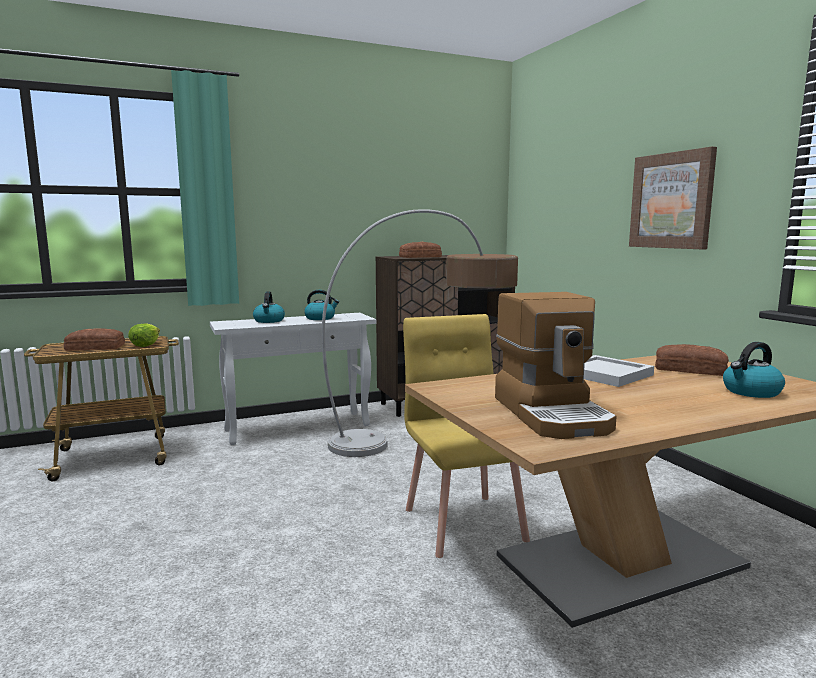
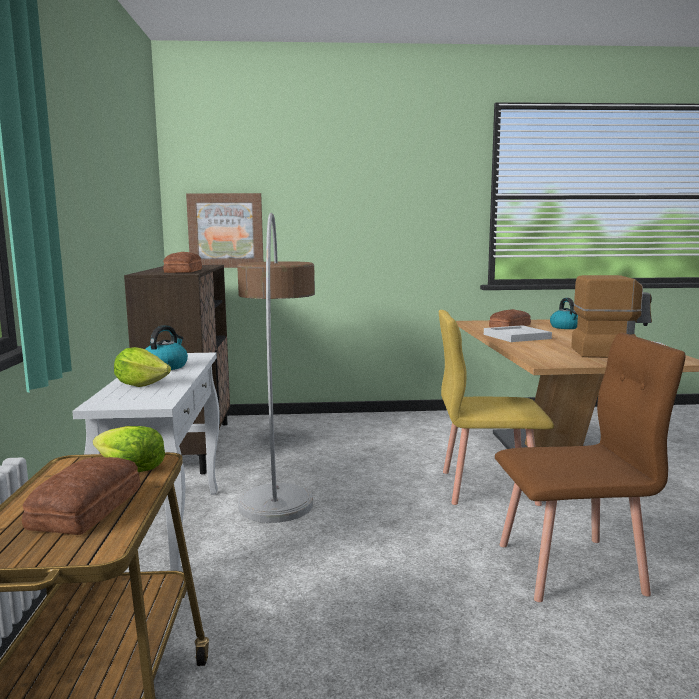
camera: 70 degrees left, 0 degrees up
kettle [253,291,285,323] -> lettuce [114,347,171,387]
picture [629,147,717,249] -> picture moved to [186,193,263,268]
none -> brown chair [495,333,686,602]

